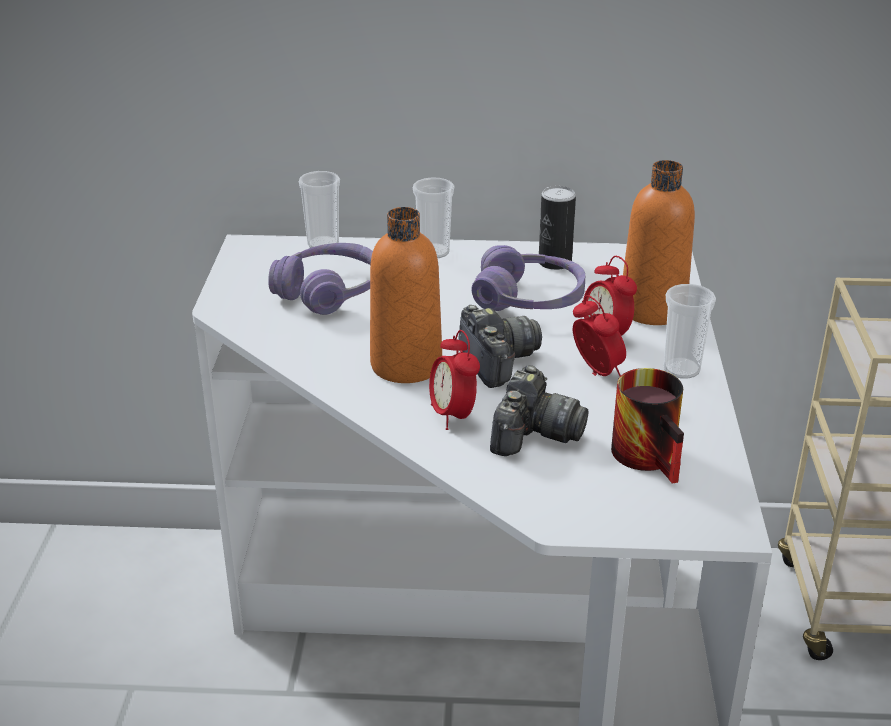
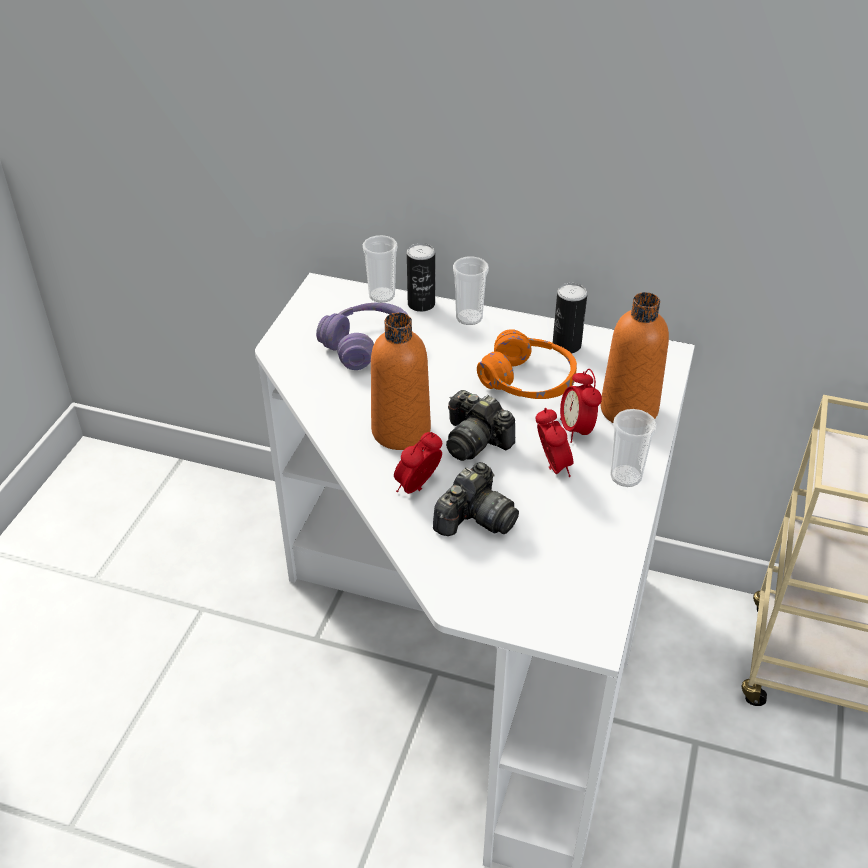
camera: 15 degrees right, 10 degrees up
alarm clock [429,330,480,430] -> alarm clock turned 45 degrees clockwise [394,432,442,494]
camera [459,305,542,388] -> camera turned 135 degrees clockwise [446,390,515,461]
purple headphones [472,245,585,311] -> orange headphones [477,329,577,399]
mug [611,368,684,484] -> none
none -> can [407,243,435,312]

